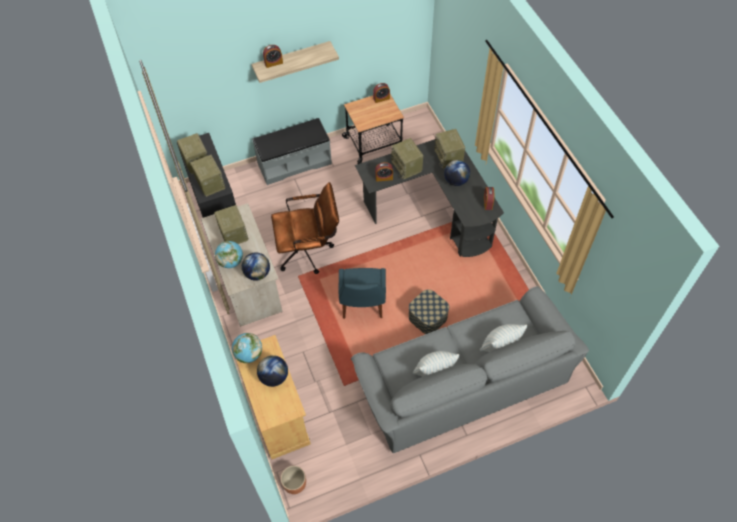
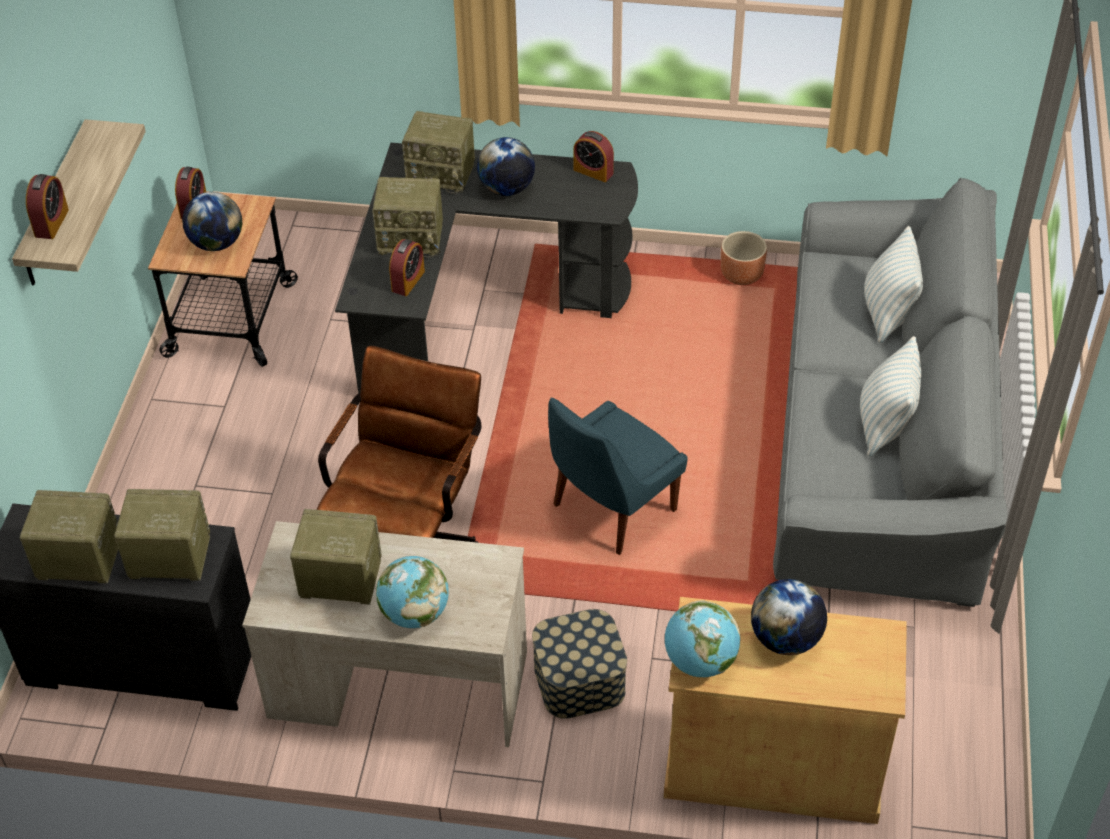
camera: 60 degrees left, 10 degrees down
globe [242,252,270,281] -> globe moved to [182,192,242,251]
grey bench [252,118,332,185] -> none
brown planter [281,466,306,494] -> brown planter moved to [721,231,767,285]
blue chair [338,268,386,319] -> blue chair turned 105 degrees clockwise [548,397,688,555]
storage box [409,289,449,334] -> storage box moved to [532,609,627,719]

